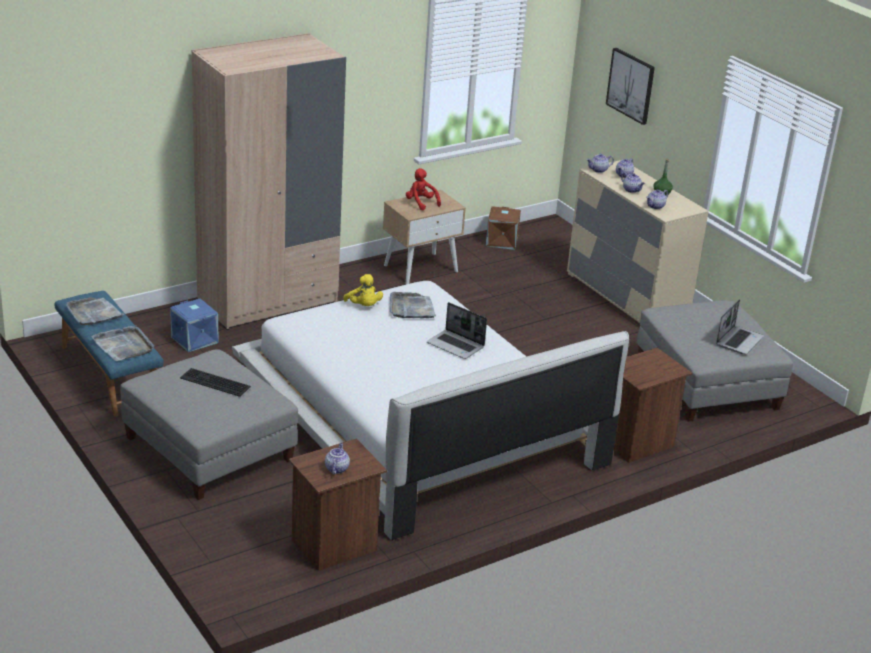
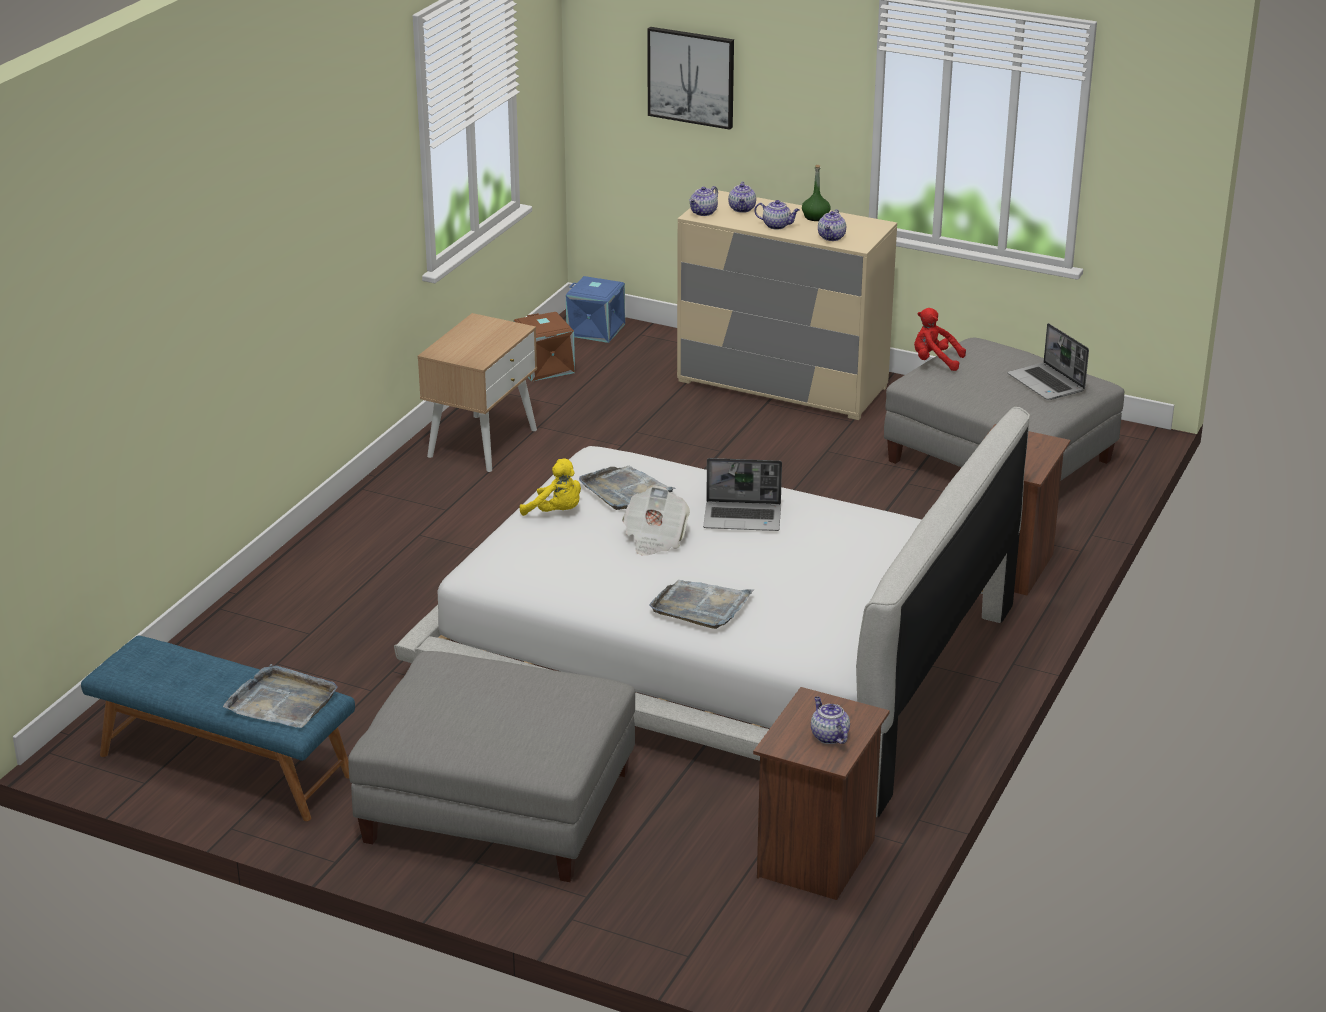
camera: 30 degrees left, 0 degrees up
grey tray [66,297,125,325] -> grey tray moved to [649,580,755,629]
blue storage box [170,298,219,352] -> blue storage box moved to [566,276,625,343]
keyboard [180,368,251,397] -> none
beige wardrobe [192,33,346,330] -> none
red plush toy [406,168,441,211] -> red plush toy moved to [914,308,966,371]
laptop [716,299,764,354] -> laptop turned 150 degrees clockwise [1008,323,1089,400]
none -> newspaper [622,486,690,556]

